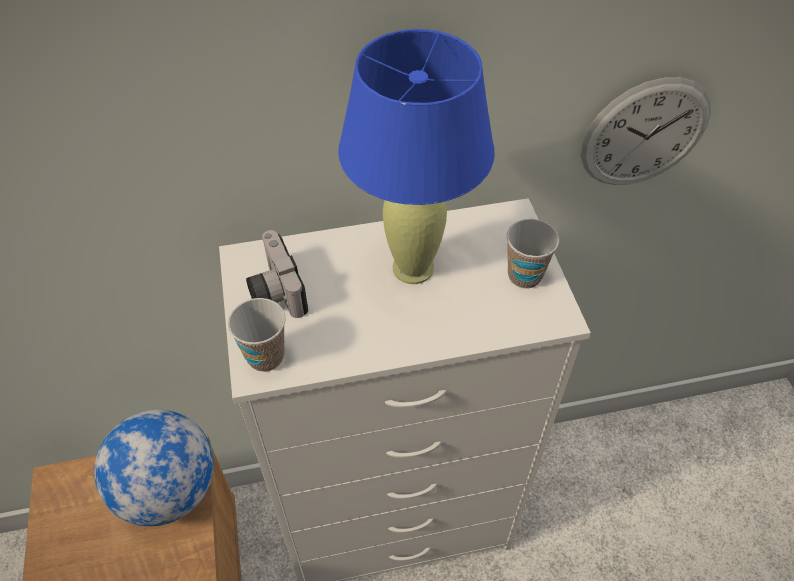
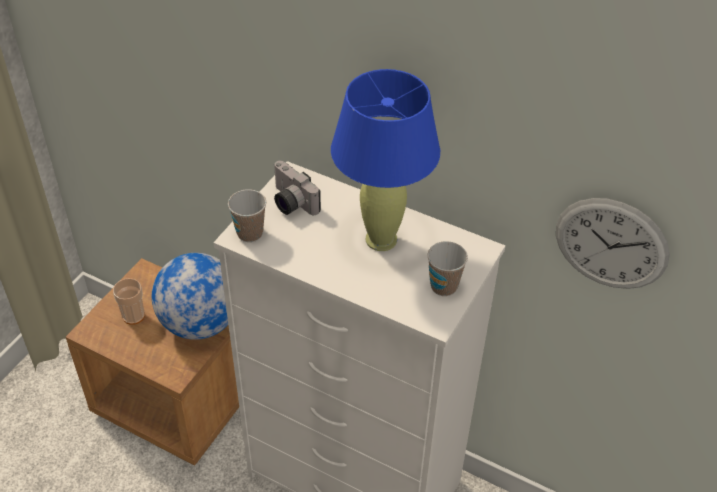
camera: 40 degrees right, 5 degrees down
camera [246,230,308,318] -> camera turned 60 degrees counterclockwise [274,161,321,215]
none -> cup [113,278,145,325]

